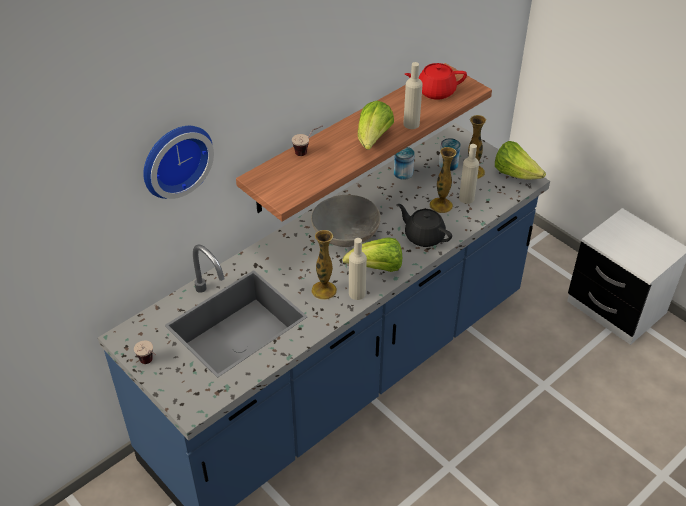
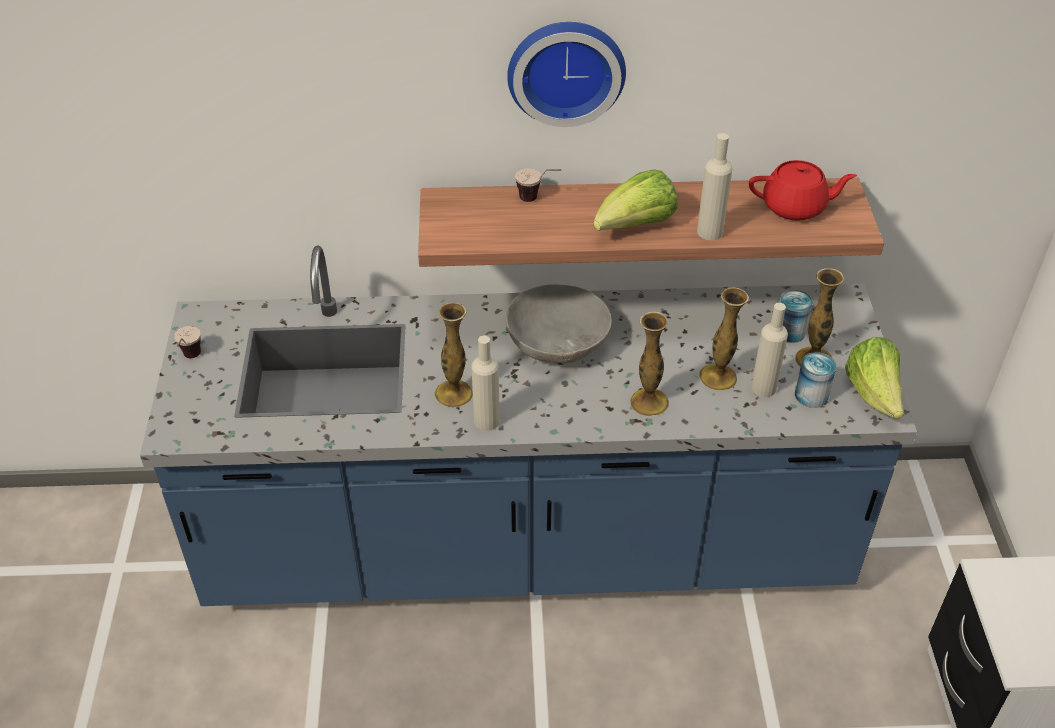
camera: 40 degrees right, 0 degrees up
wall clock [143,126,214,199] -> wall clock moved to [507,22,626,127]
lettuce [343,237,402,272] -> none
can [394,147,415,180] -> can moved to [795,352,836,408]
black teapot [398,204,452,247] -> vase [630,311,669,417]
red teapot [405,63,467,100] -> red teapot turned 150 degrees clockwise [749,160,857,221]

